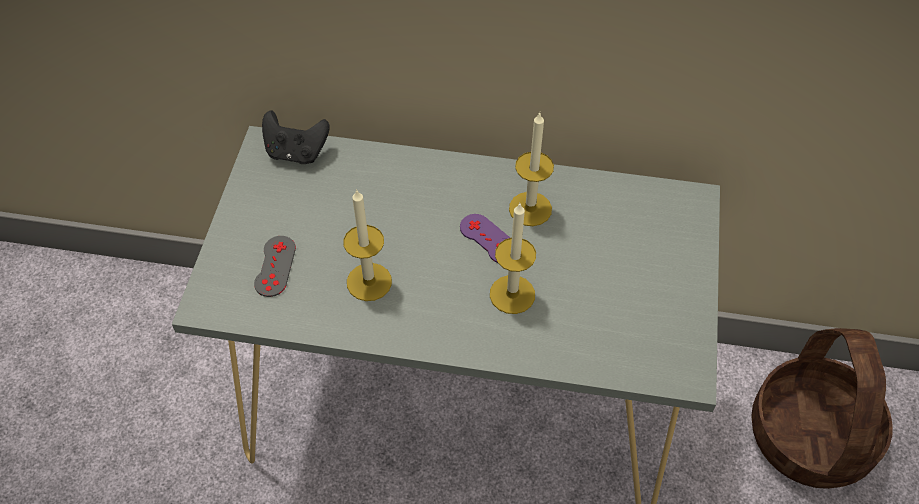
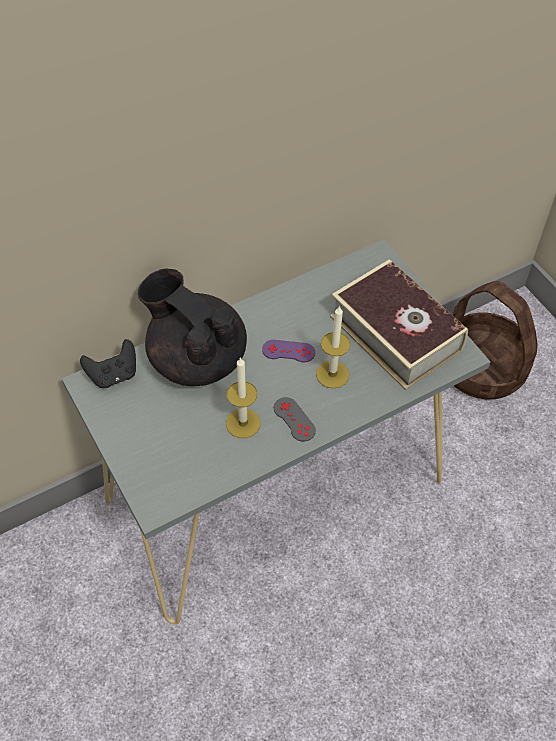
camera: 40 degrees left, 0 degrees up
grey game controller [254,236,296,297] -> grey game controller moved to [274,397,316,442]
candle [509,112,554,226] -> none
none -> black teapot [138,268,247,386]
none -> book [330,259,468,390]

